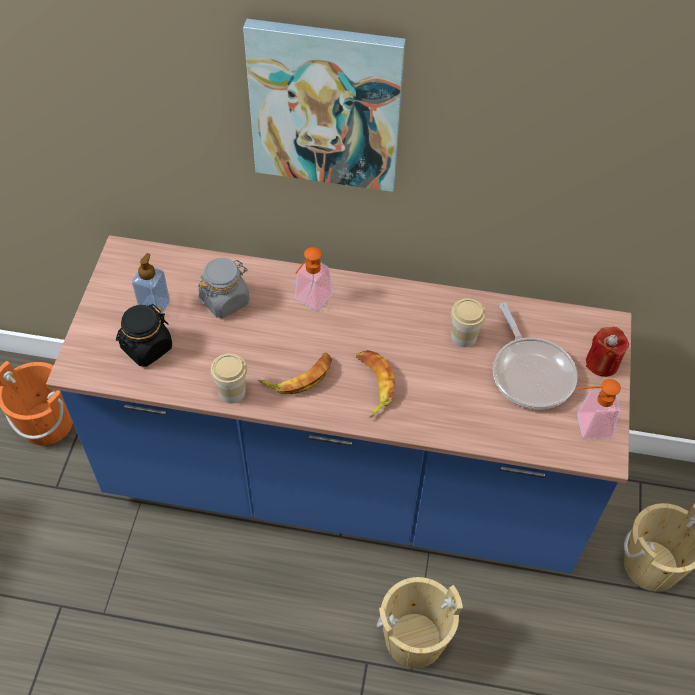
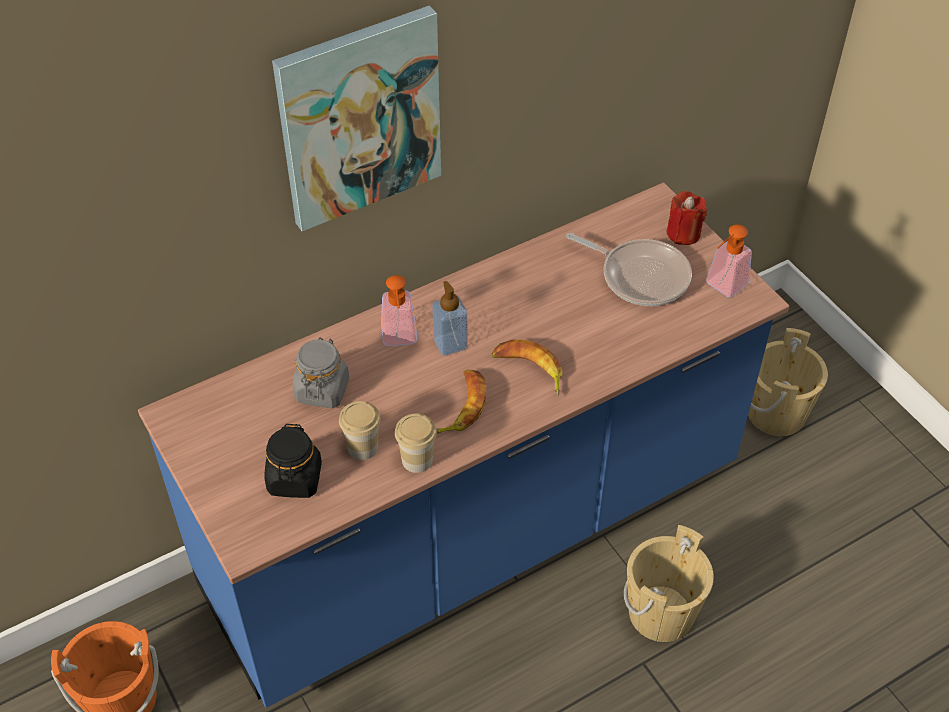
camera: 40 degrees left, 5 degrees down
soap dispenser [132,253,170,314] -> soap dispenser moved to [432,281,468,356]
cup [451,298,486,347] -> cup moved to [339,401,381,460]

